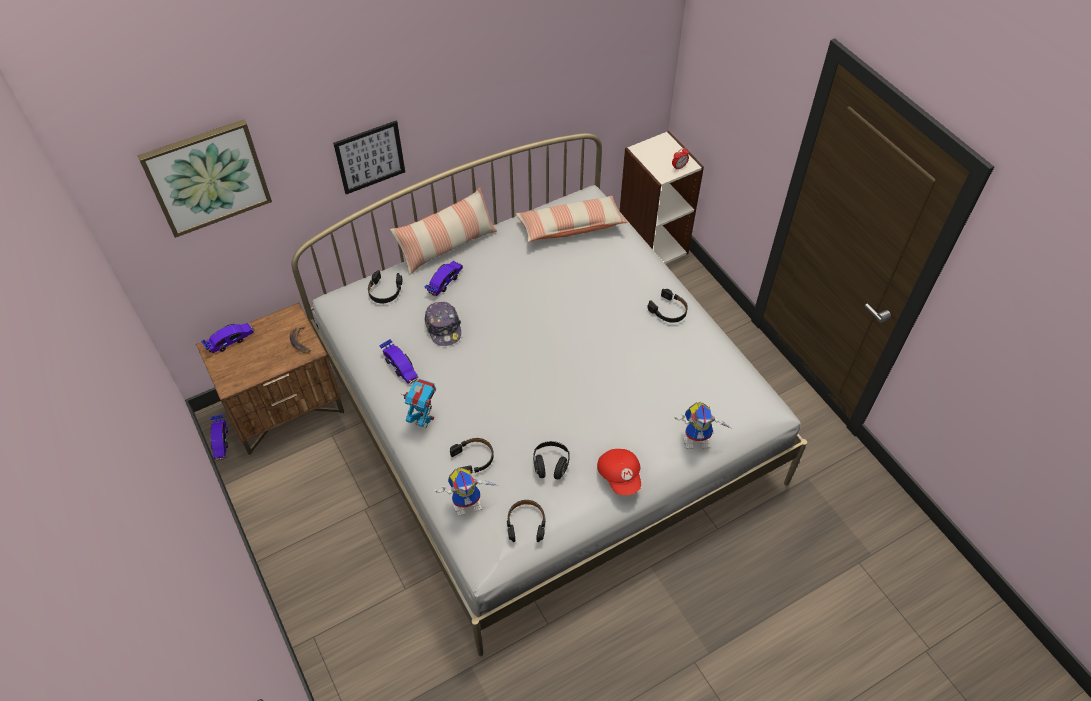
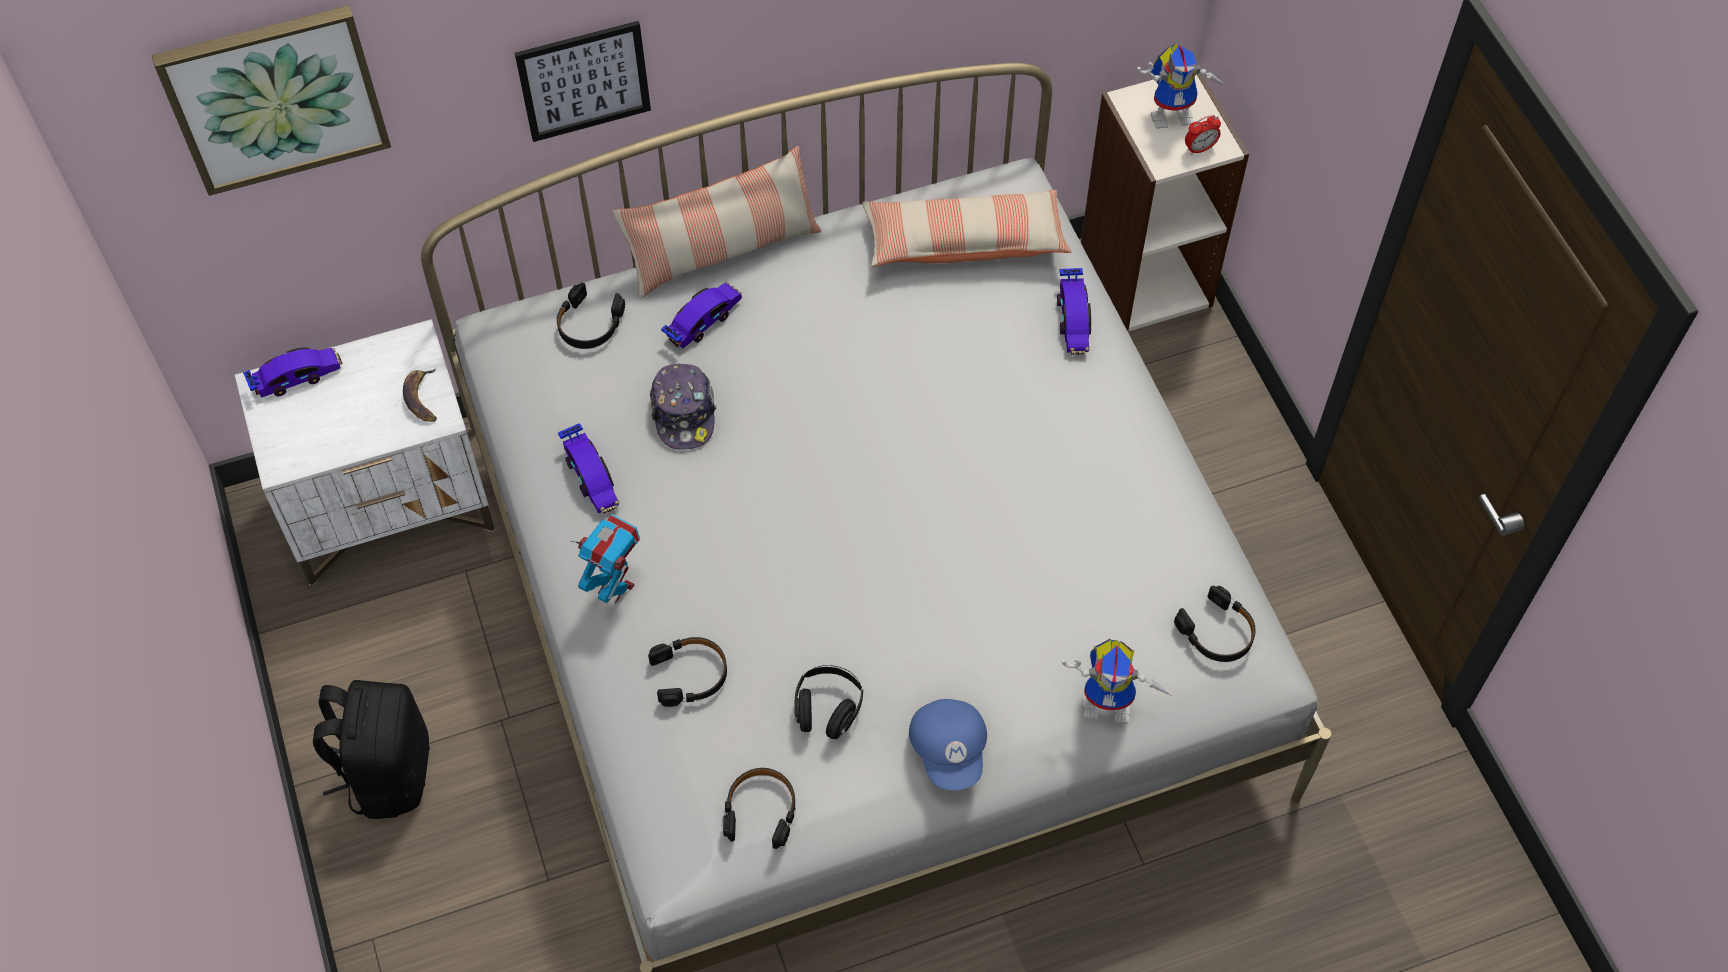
camera: 10 degrees right, 5 degrees up
brown nightstand [196,302,344,455] -> white nightstand [235,319,495,586]
toy car [211,414,228,461] -> toy car moved to [1057,268,1091,355]
toy robot [435,467,497,516] -> toy robot moved to [1137,44,1226,129]
red cap [597,449,641,495] -> blue cap [909,699,987,790]
black headphones [647,289,688,322] -> black headphones moved to [1174,586,1256,662]
none -> black backpack [313,680,430,819]

